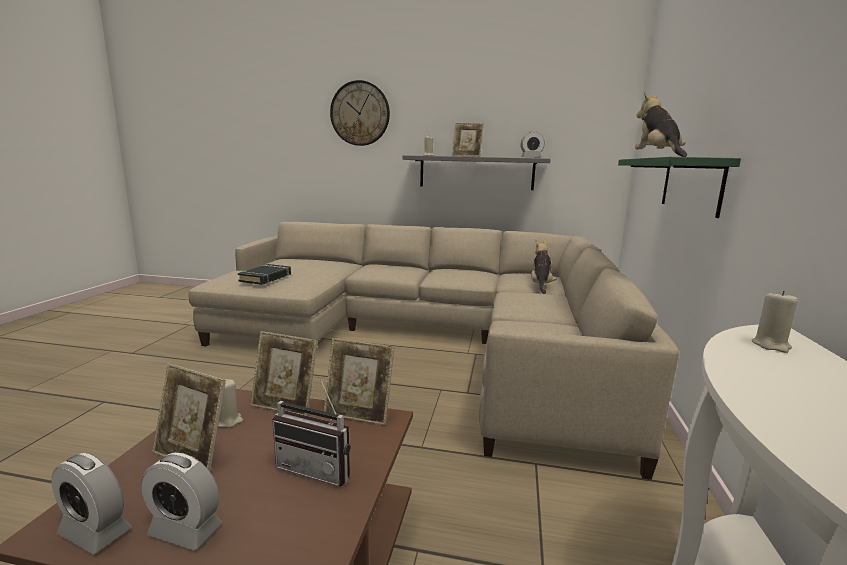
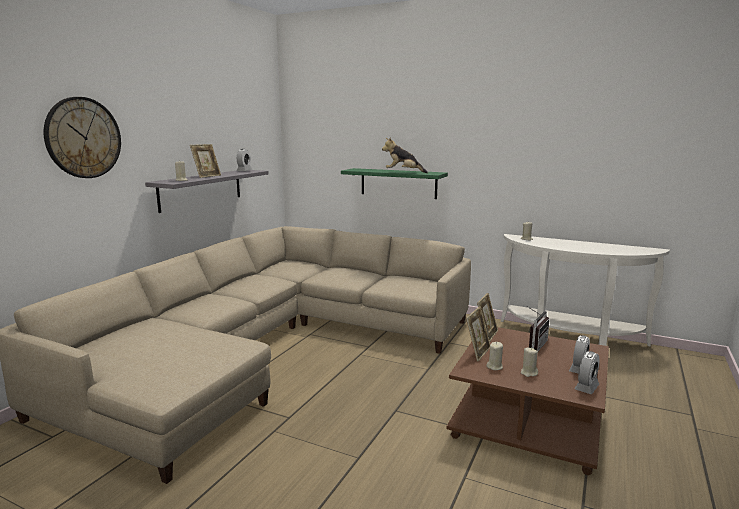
camera: 75 degrees left, 0 degrees up
picture frame [152,363,226,472] -> beige candle [521,348,538,377]
black book [238,264,291,285] -> none
plush toy [531,240,557,294] -> none

